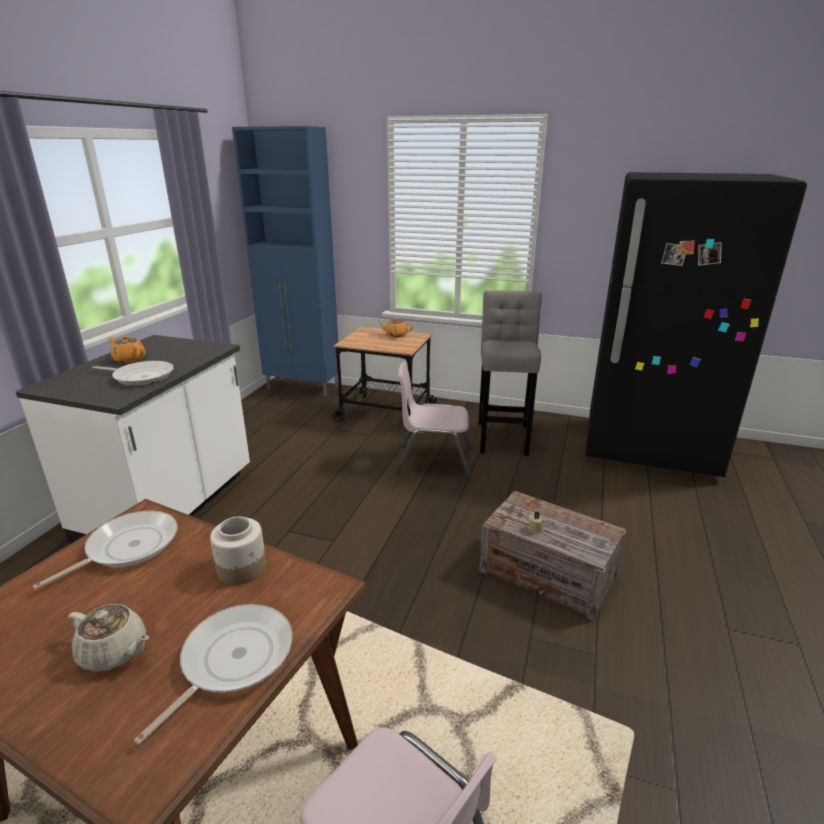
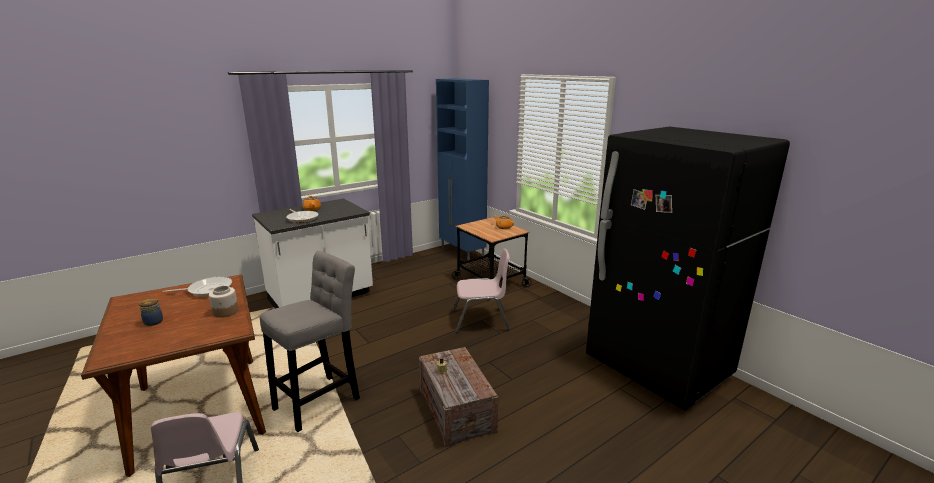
camera: 35 degrees right, 5 degrees down
beige teapot [68,604,149,672] -> jar [139,298,163,326]
frying pan [134,604,293,745] -> none
pink chair [396,362,472,479] -> pink chair turned 135 degrees clockwise [453,248,510,333]
grey stool [479,290,542,456] -> grey stool moved to [260,251,360,432]

